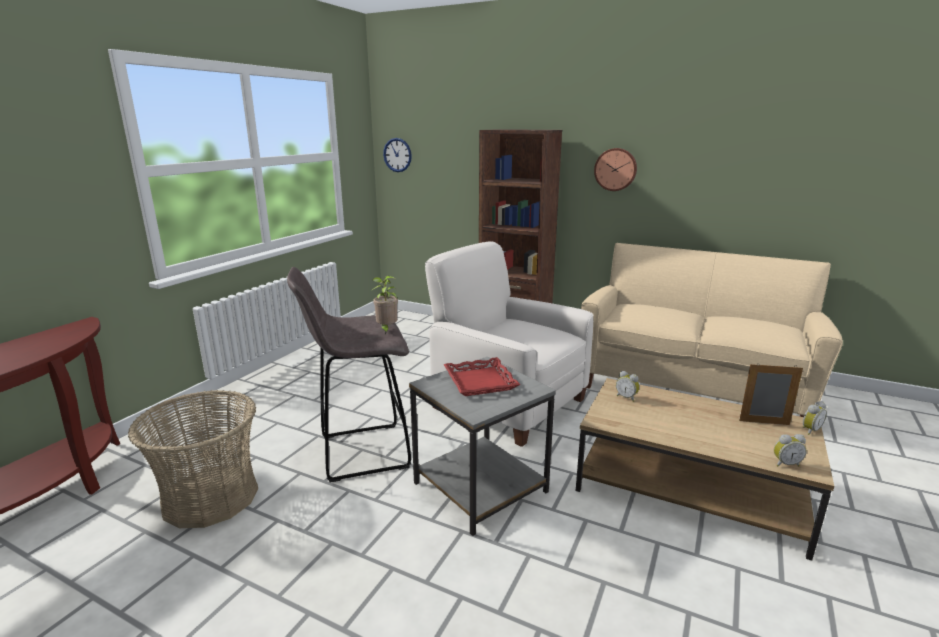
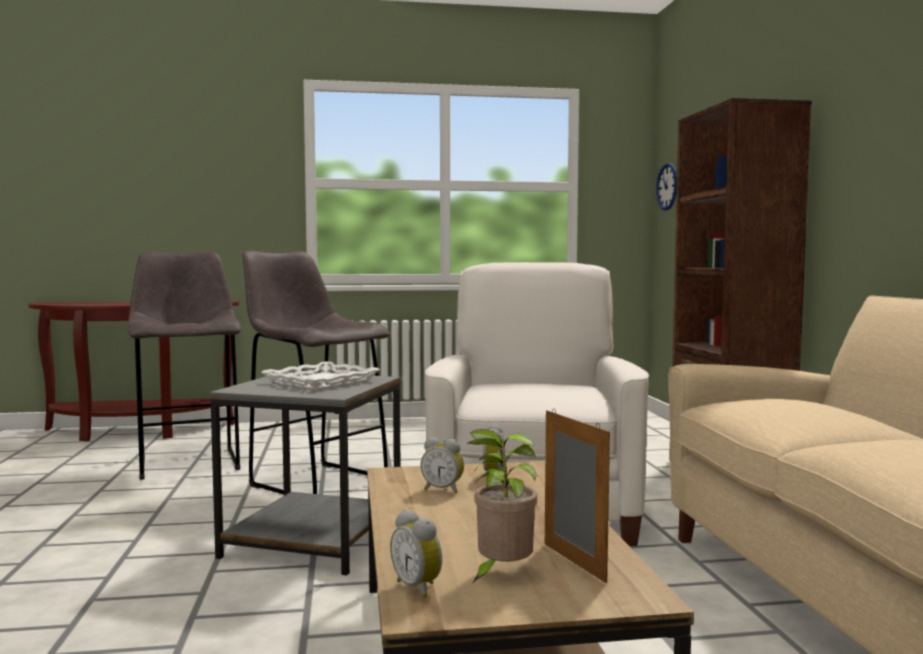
camera: 55 degrees right, 15 degrees down
basket [128,390,258,528] -> grey stool [128,252,241,480]
potted plant [372,276,398,334] -> potted plant moved to [468,429,537,582]
red tray [443,357,520,396] -> white tray [261,361,380,390]
wall clock [594,148,637,191] -> none
alarm clock [803,401,827,435] -> alarm clock moved to [420,437,464,494]

